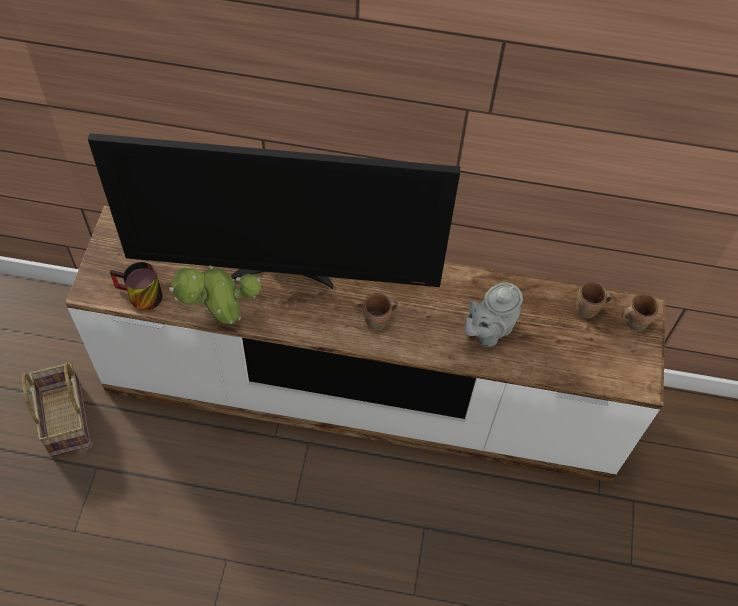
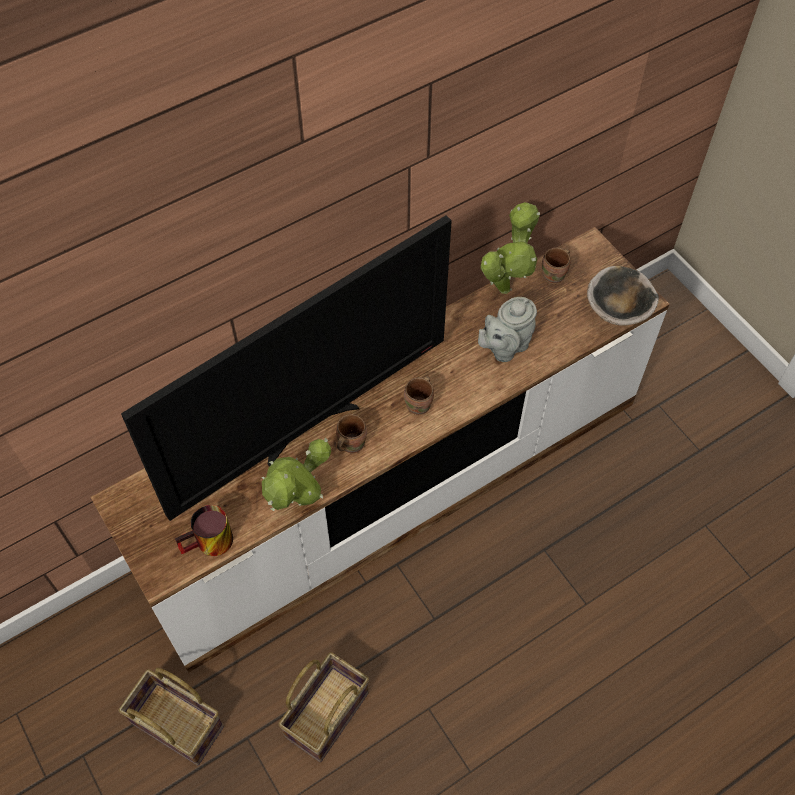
camera: 40 degrees left, 0 degrees up
grey teapot [464,282,523,347] -> grey teapot turned 45 degrees clockwise [478,297,537,362]
brown mug [622,293,658,331] -> brown mug moved to [336,414,367,454]
none -> basket [278,652,369,762]
none -> potted plant [481,202,540,294]
none -> bowl [587,266,659,326]

